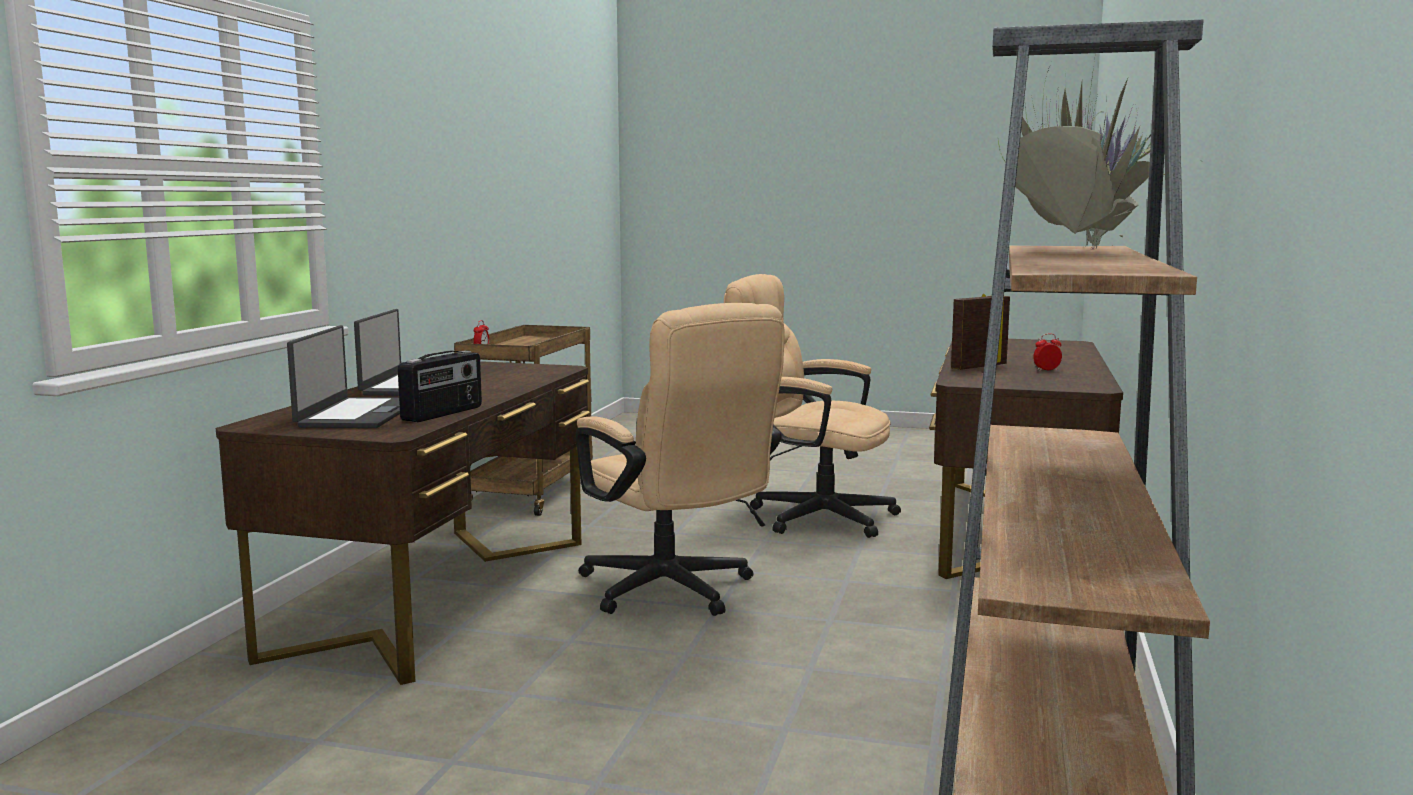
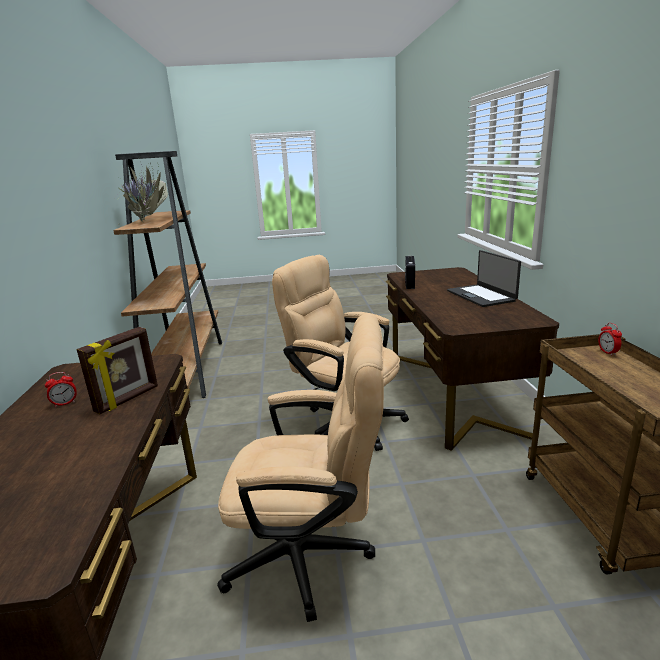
camera: 160 degrees right, 10 degrees up
laptop [287,325,400,428] -> none

